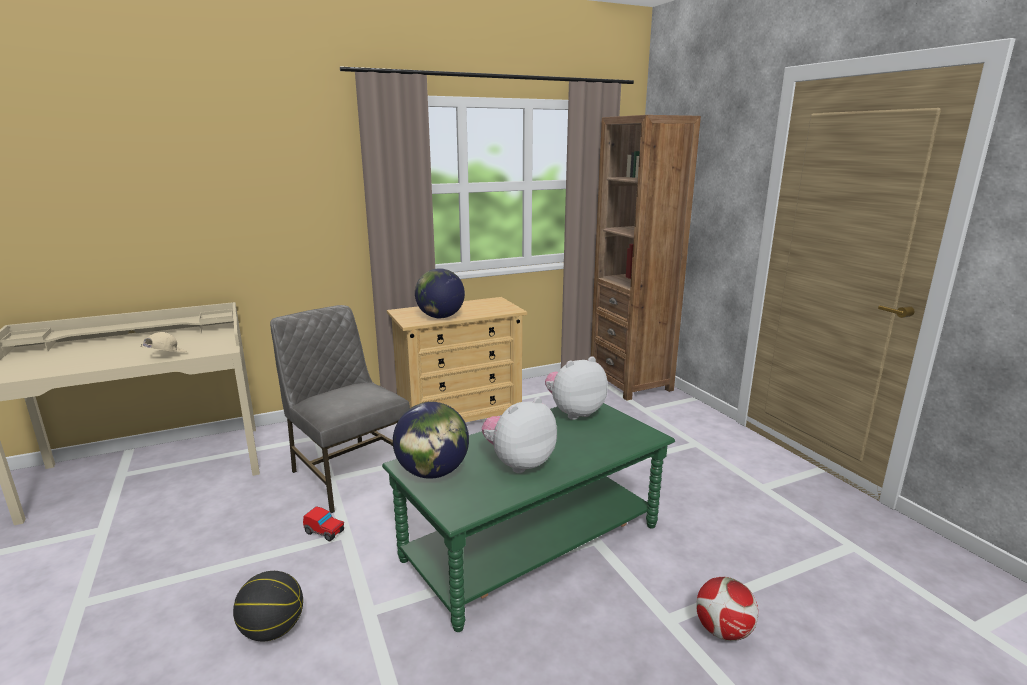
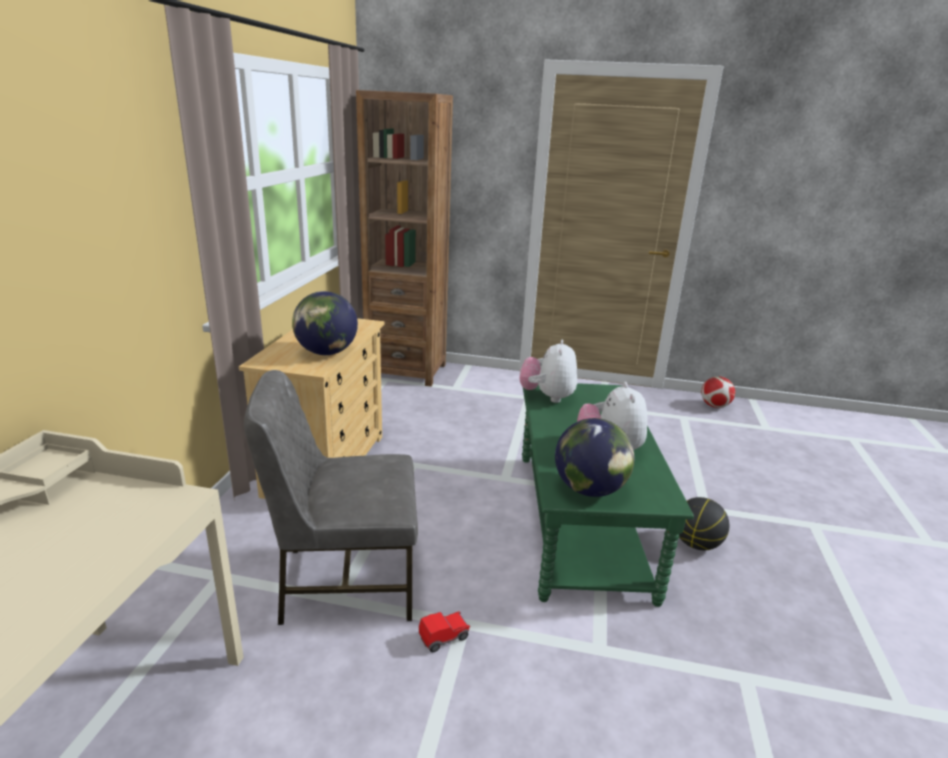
camera: 55 degrees left, 5 degrees up
beige cap [141,332,187,352] -> none
basketball [233,571,303,642] -> basketball moved to [679,497,729,550]
football [696,577,758,641] -> football moved to [701,376,735,408]

